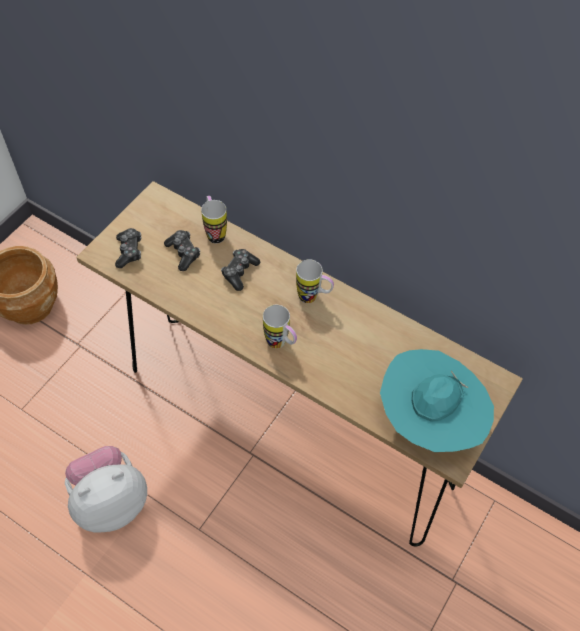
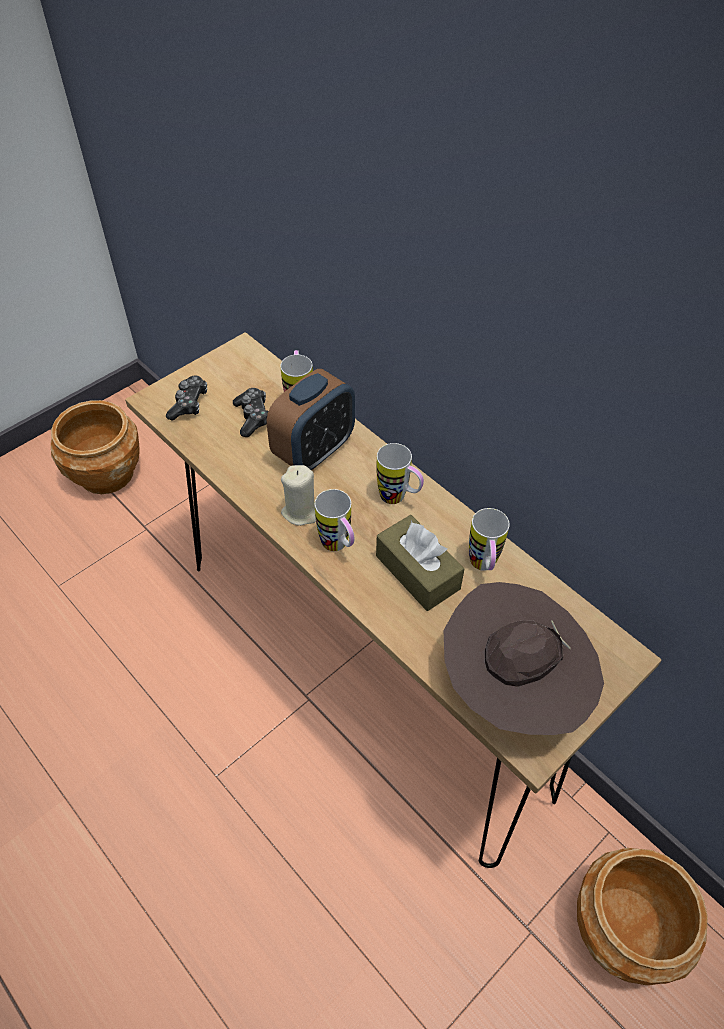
camera: 15 degrees right, 5 degrees down
plush toy [65,446,147,533] -> none
game controller [221,249,260,291] -> alarm clock [267,369,355,470]
turquoise hat [380,349,494,452] -> brown hat [444,582,604,735]
none -> beige candle [281,465,316,526]
none -> brown tissue box [376,515,464,611]
none -> mug [469,508,510,571]
none -> brown planter [577,848,708,985]

